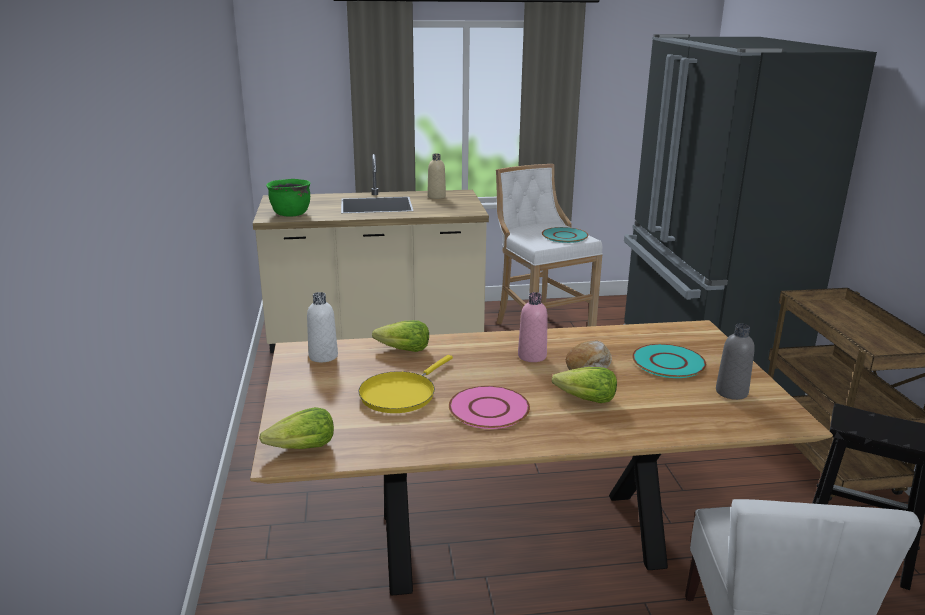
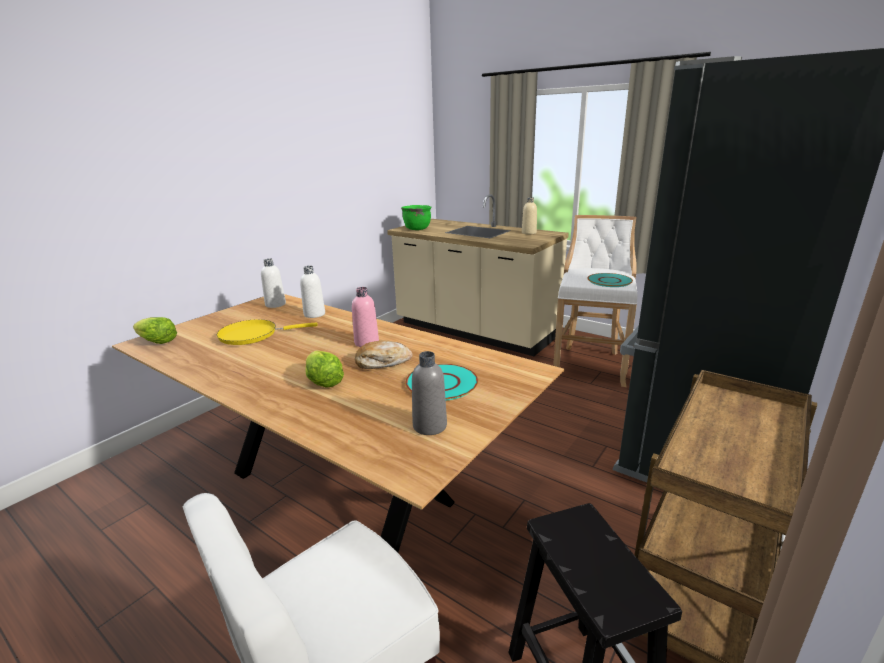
camera: 45 degrees right, 0 degrees up
lettuce [372,320,429,352] -> white bottle [300,266,325,318]
pink plate [449,386,530,429] -> none

